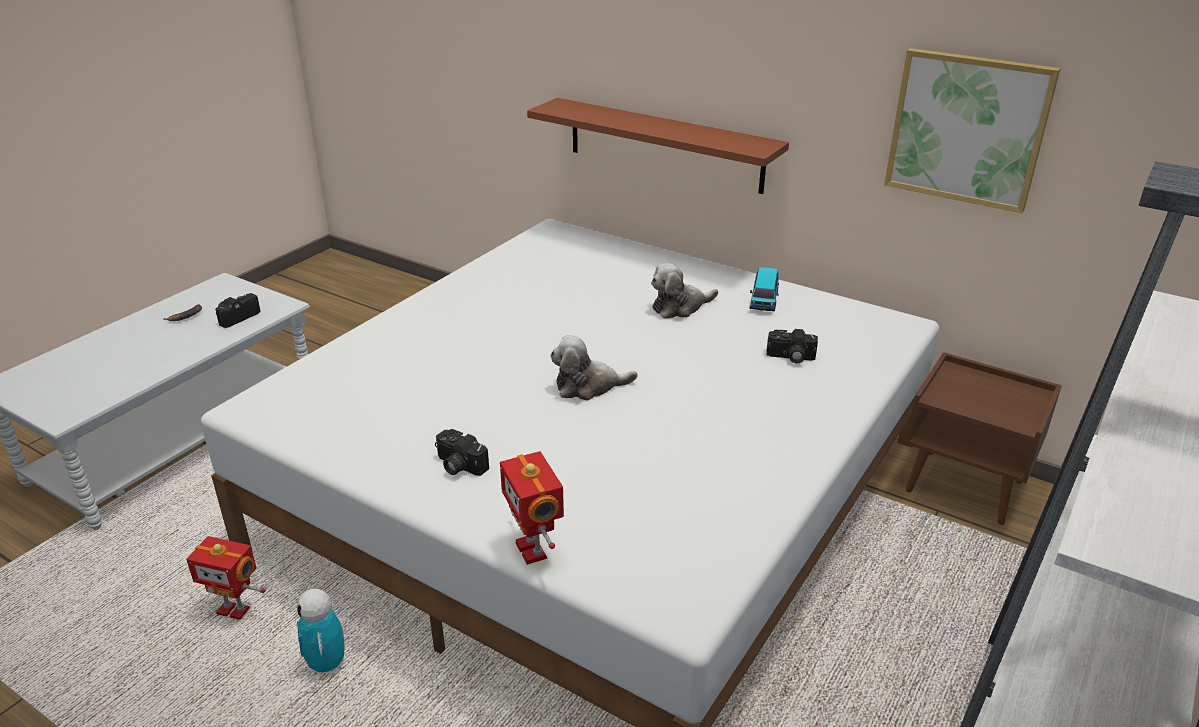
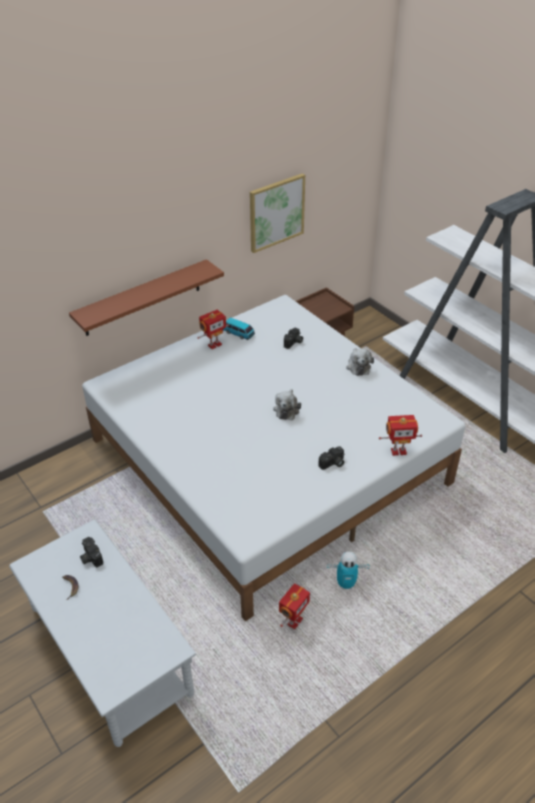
camera: 70 degrees left, 10 degrees up
plush toy [651,263,718,319] -> plush toy moved to [346,348,374,376]
none -> toy robot [197,309,229,349]

